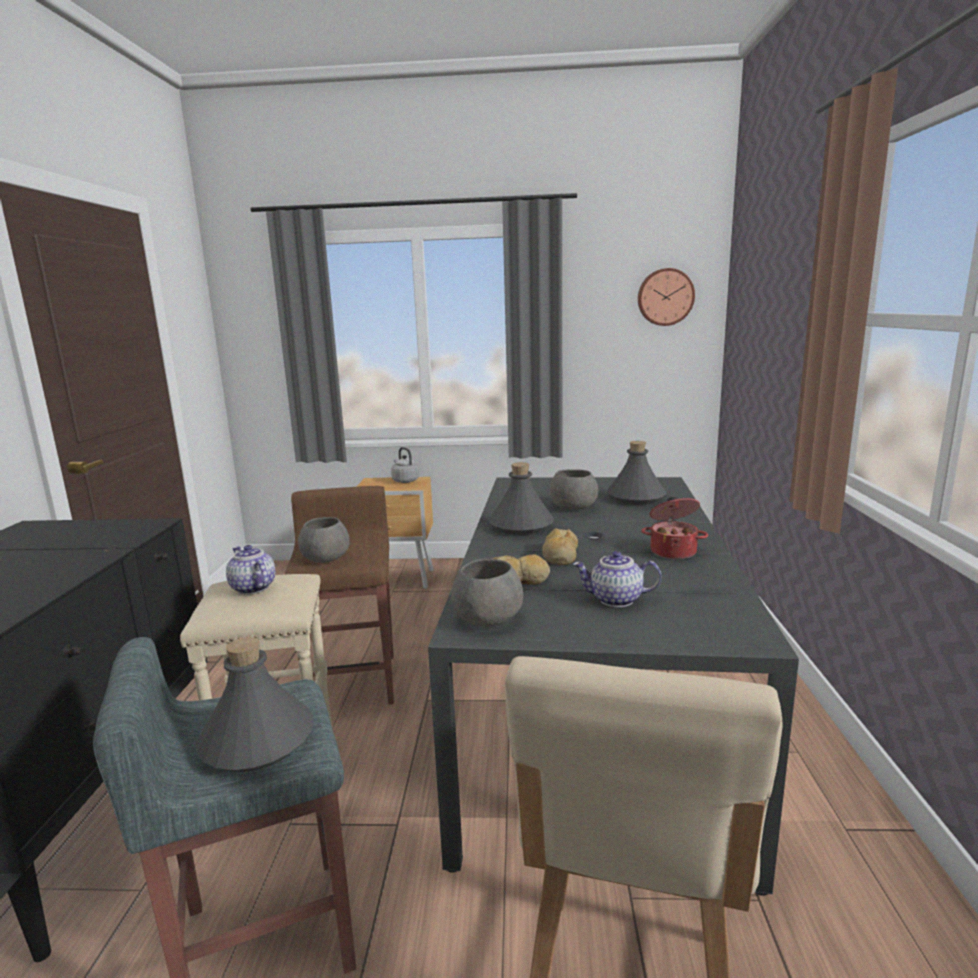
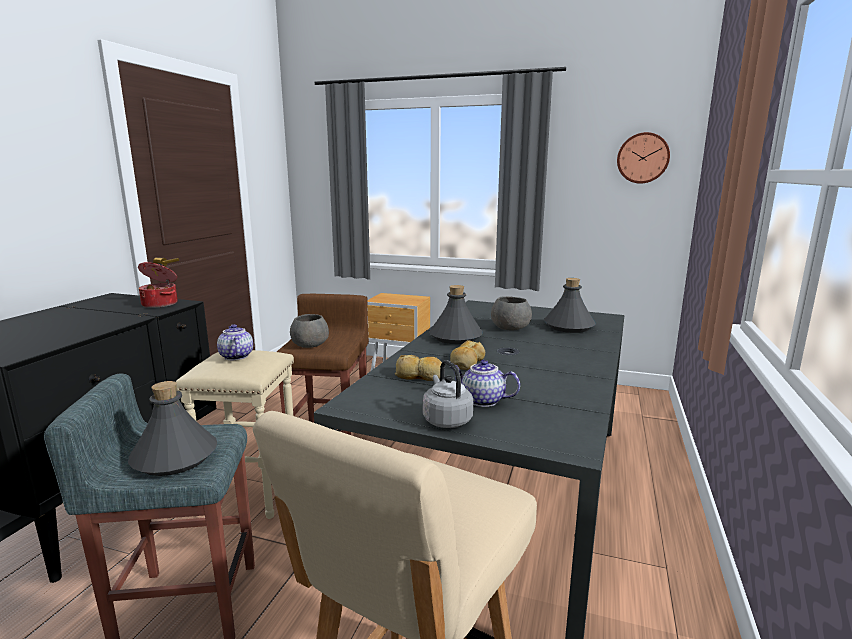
camera: 15 degrees right, 0 degrees up
grey kettle [391,447,419,483] -> grey kettle moved to [423,360,473,428]
grey bowl [451,559,523,627] -> none
cooking pot [641,497,708,559] -> cooking pot moved to [138,262,178,308]

